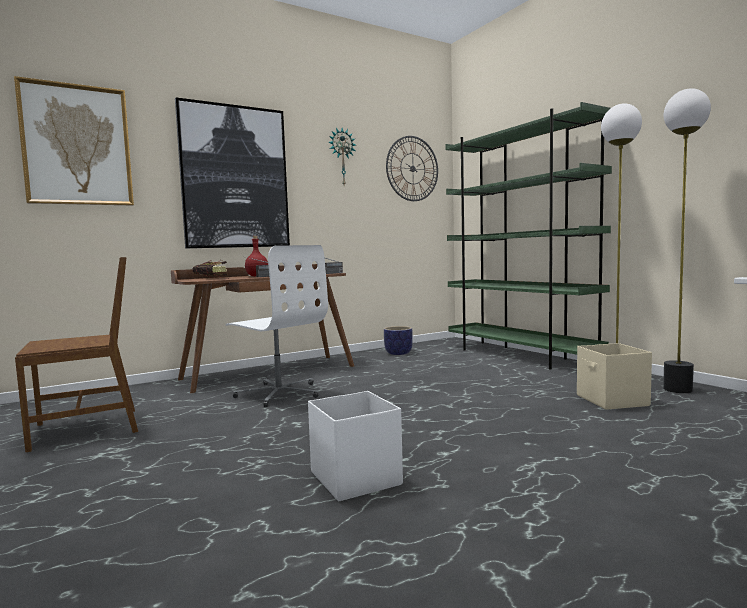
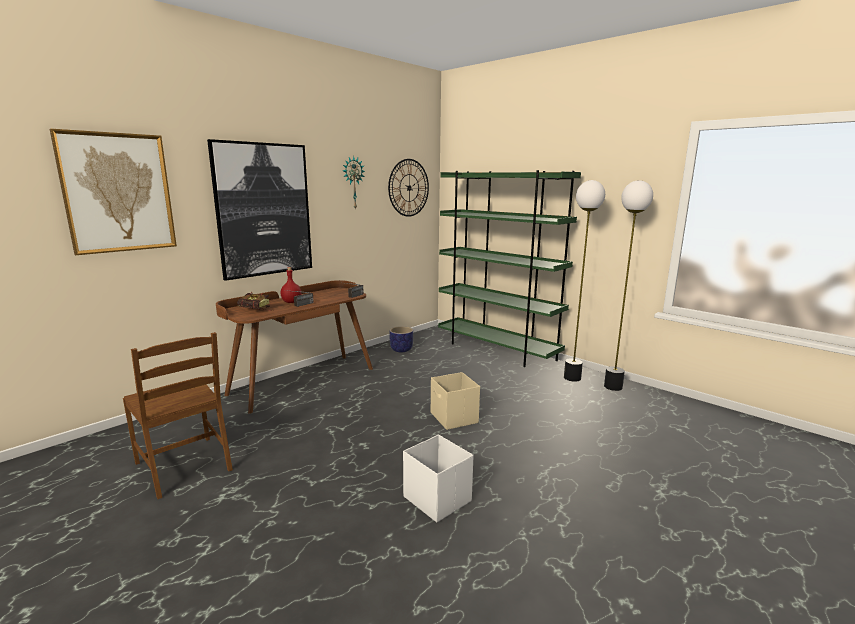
camera: 15 degrees left, 10 degrees up
brown chair [15,257,138,452] -> brown chair turned 90 degrees clockwise [123,332,233,499]
white office chair [226,245,328,407] -> none
beige storage box [577,343,652,410] -> beige storage box moved to [431,372,480,430]

